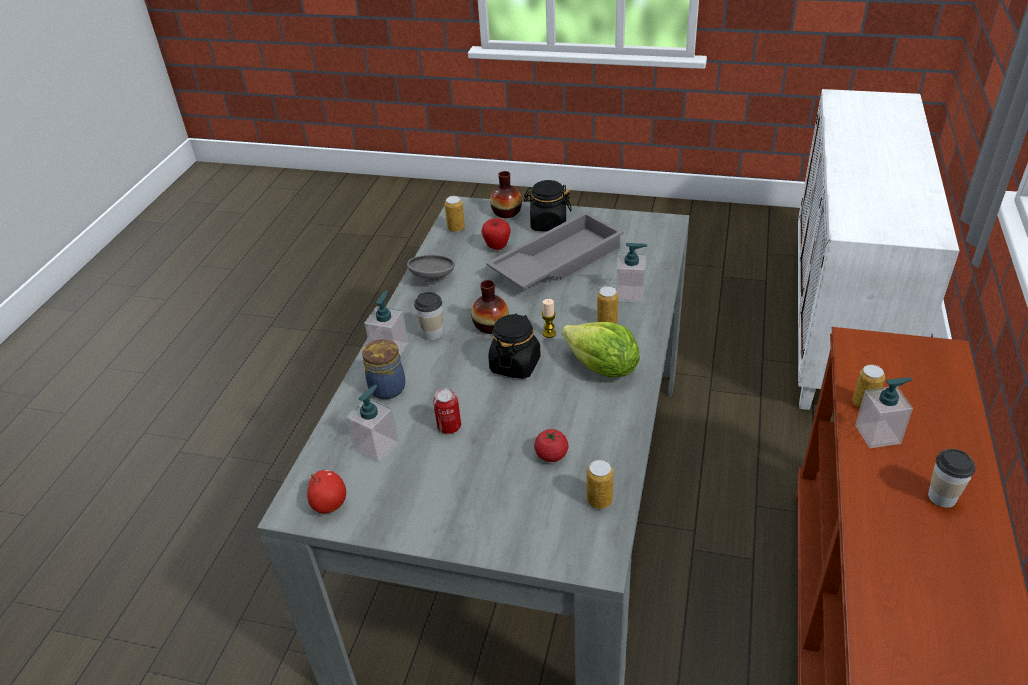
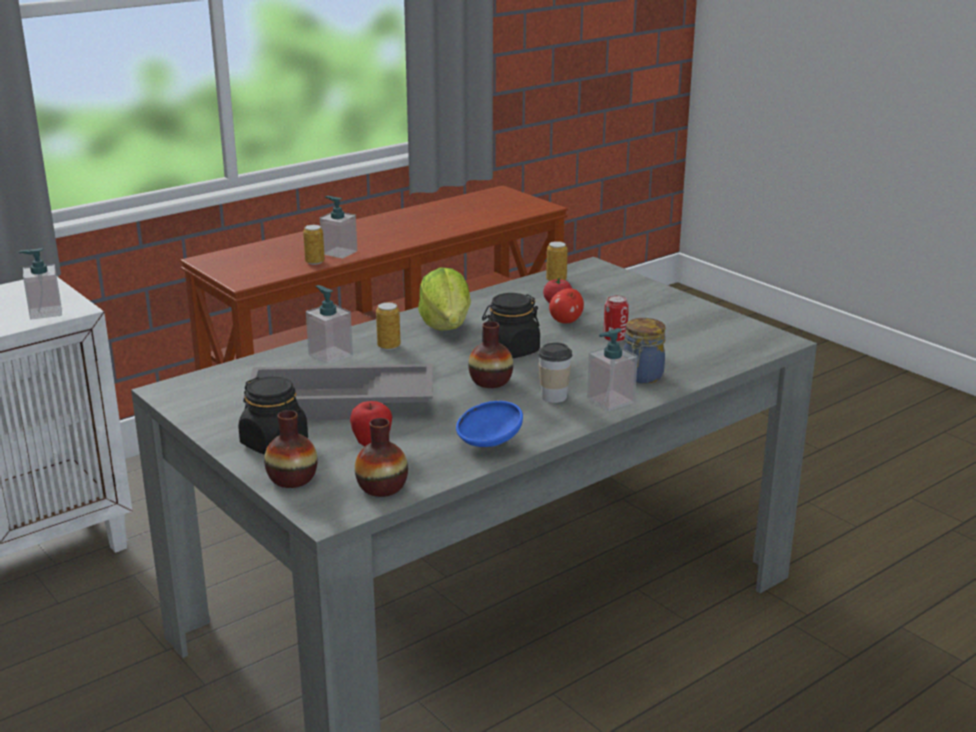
camera: 145 degrees left, 15 degrees down
apple [307,470,346,513] -> apple moved to [549,288,584,324]
soap dispenser [346,385,399,463] -> soap dispenser moved to [19,248,62,320]
grey bowl [407,255,455,282] -> blue bowl [456,401,523,447]
can [445,196,465,232] -> vase [355,418,408,497]
candle [542,299,556,338] -> none
cup [928,449,975,508] -> none

